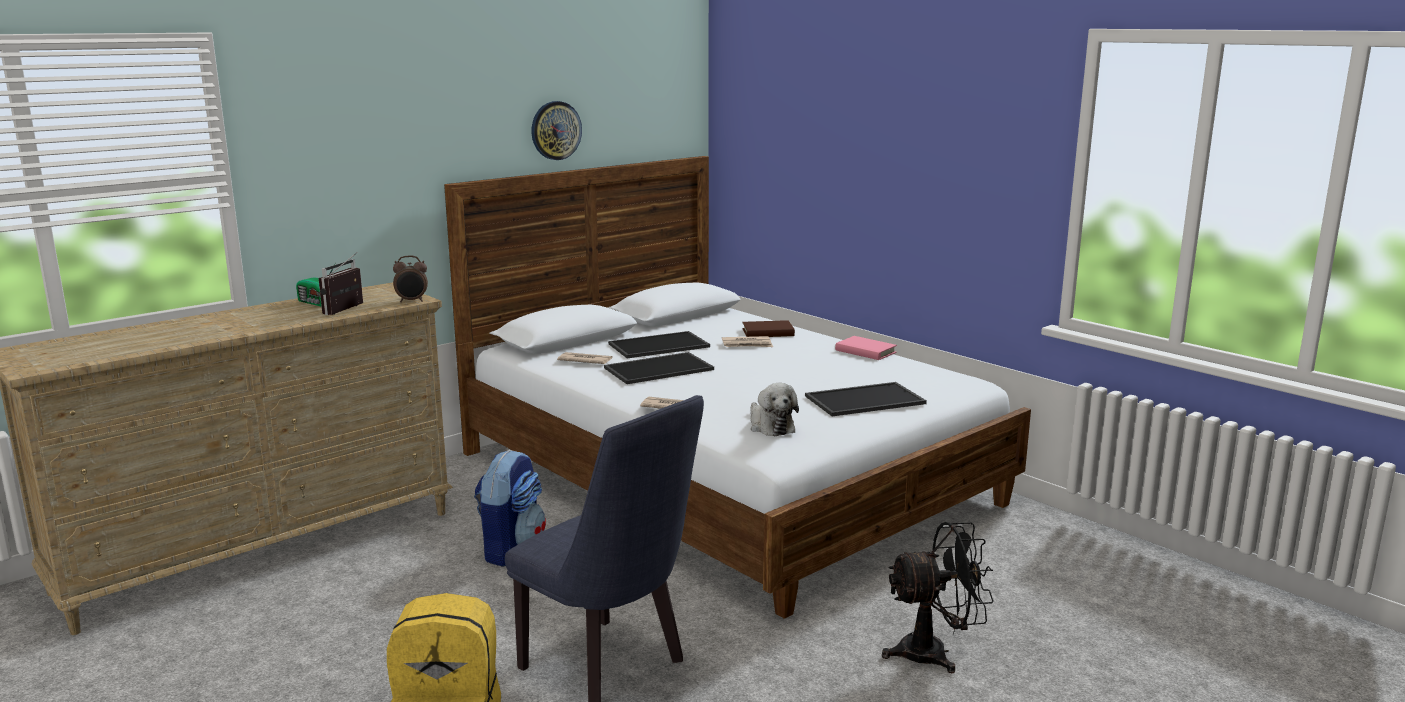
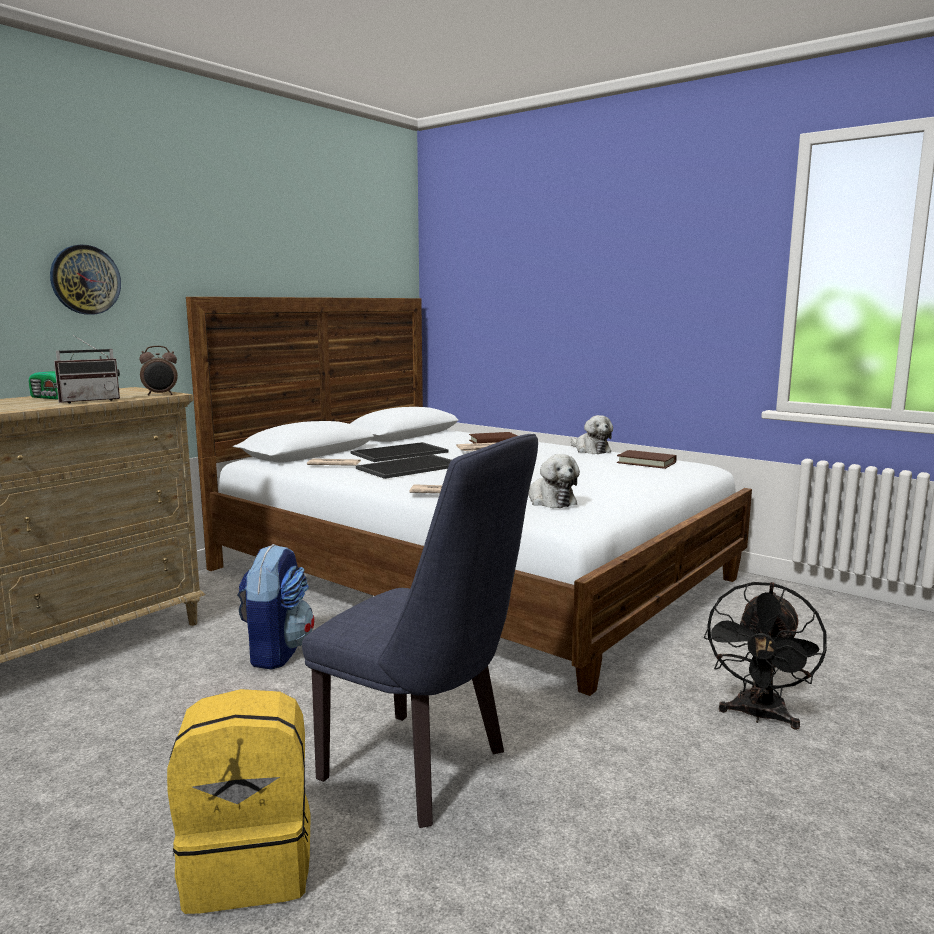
camera: 10 degrees left, 5 degrees down
radio [319,252,363,315] -> radio turned 135 degrees counterclockwise [54,335,120,403]
wall clock [531,101,582,160] -> wall clock moved to [50,245,121,315]
tray [805,382,927,416] -> none
pink book [835,336,897,360] -> plush toy [571,415,613,454]
black fan [882,522,994,674] -> black fan turned 135 degrees clockwise [704,582,827,730]
none -> brown book [617,450,677,469]

